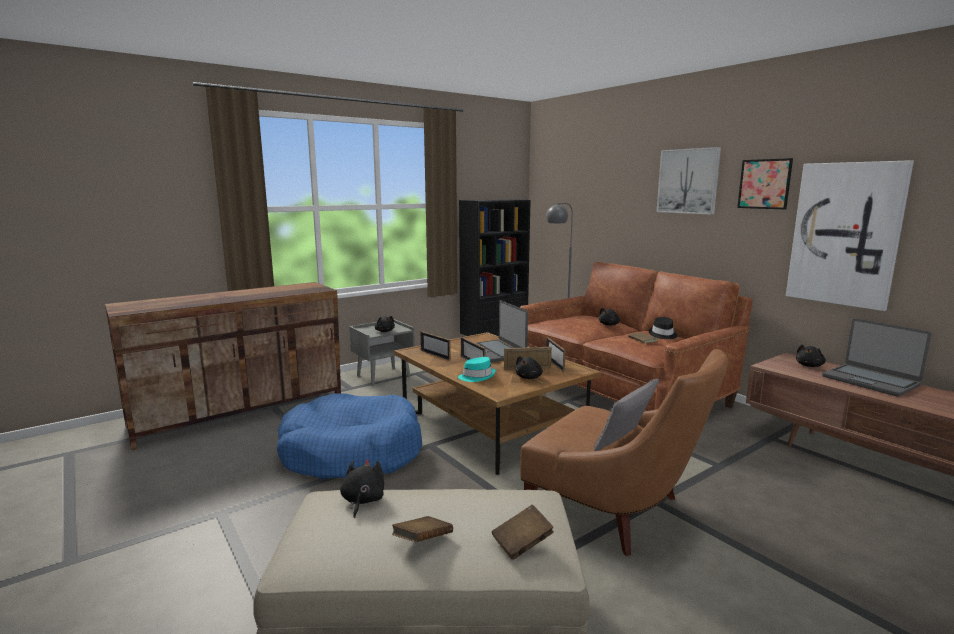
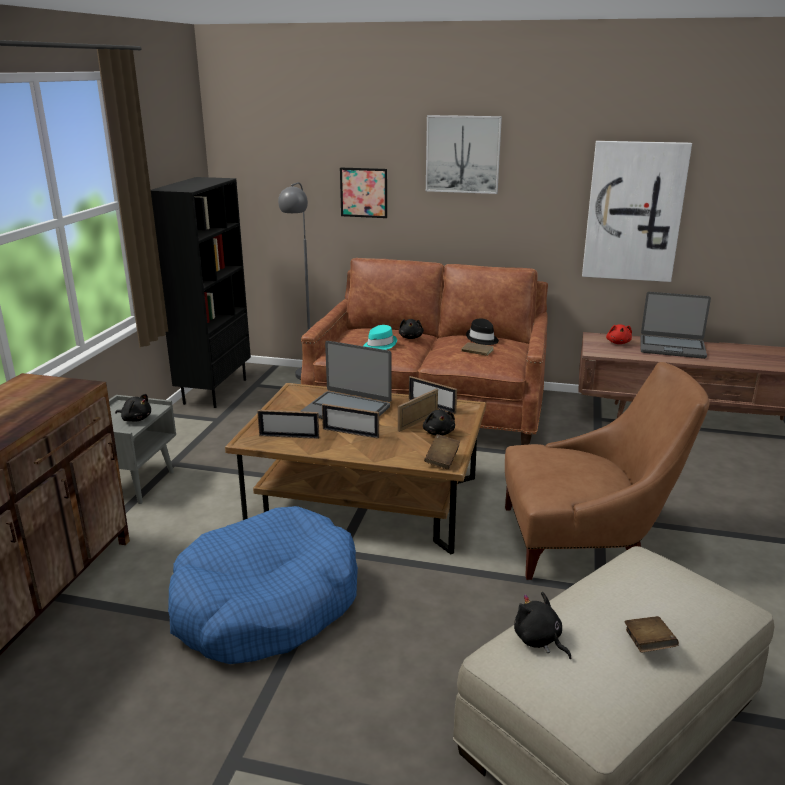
camera: 40 degrees left, 10 degrees up
turquoise hat [458,357,496,382] -> turquoise hat moved to [363,325,397,350]
brown book [492,505,554,560] -> brown book moved to [424,434,461,469]
grey pillow [594,379,659,451] -> none
picture [737,158,793,209] -> picture moved to [340,167,387,218]
black plush toy [796,345,826,367] -> red plush toy [606,324,632,344]

